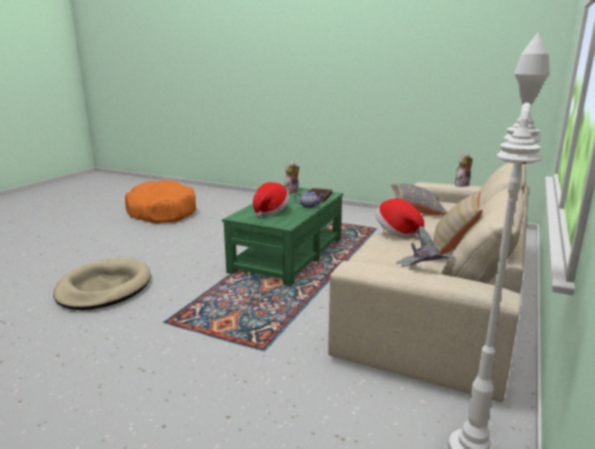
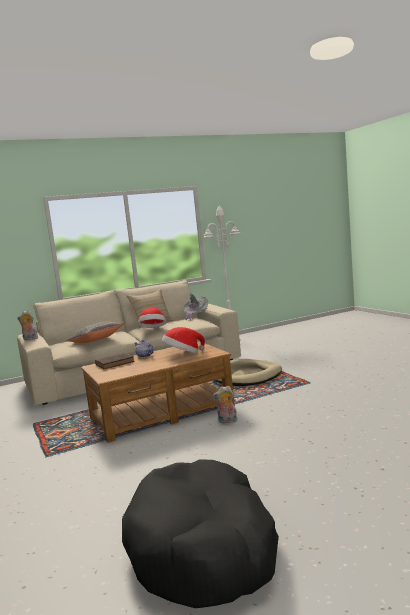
camera: 140 degrees left, 10 degrees down
beige dog bed [53,258,151,310] -> beige dog bed moved to [215,359,282,386]
orange dog bed [125,180,196,224] -> black dog bed [122,459,279,608]
green coffee table [222,188,343,286] -> brown coffee table [81,341,235,442]
plush toy [284,161,300,194] -> plush toy moved to [212,386,237,424]

